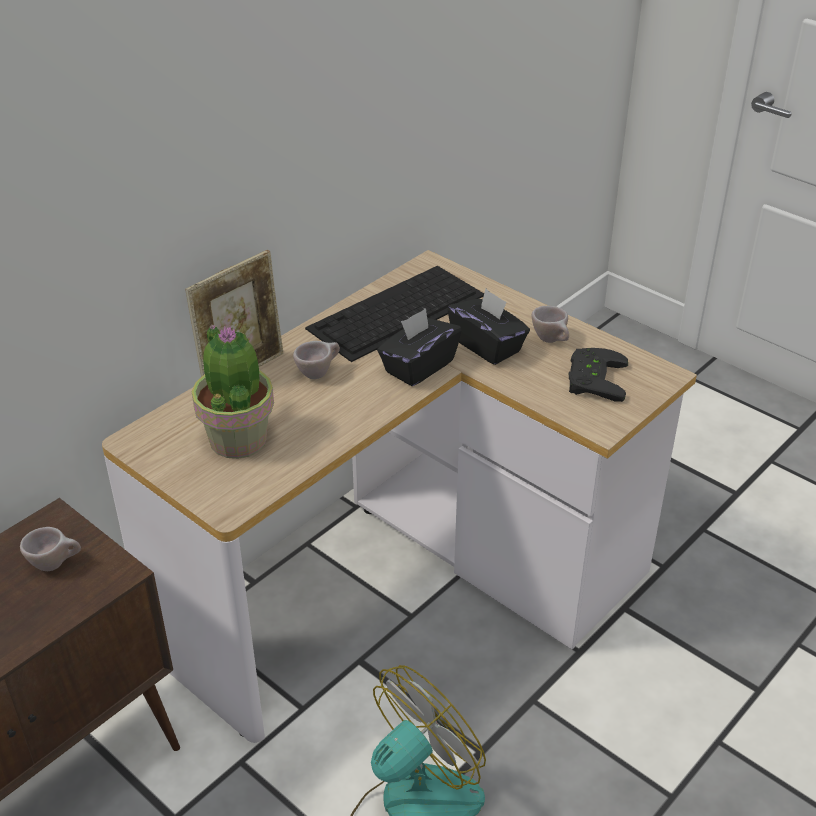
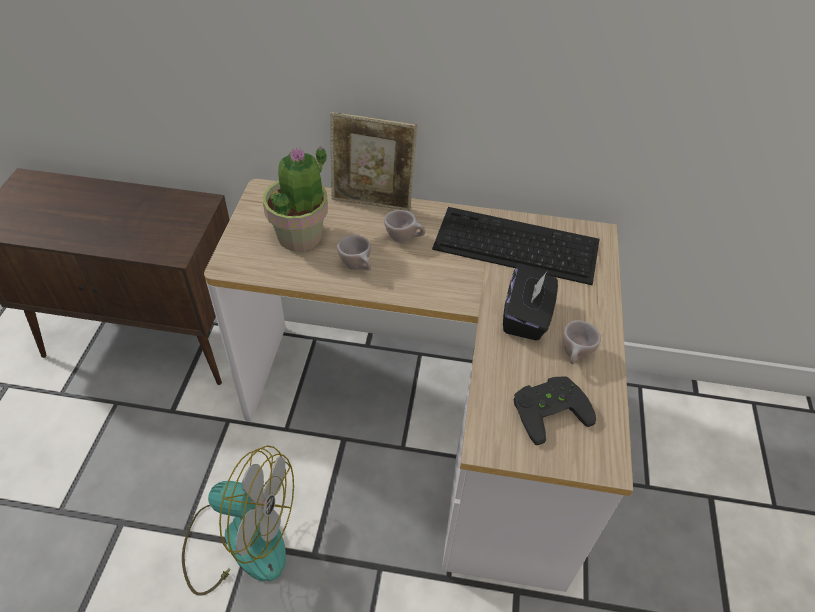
camera: 55 degrees right, 10 degrees up
beige cup [20,527,81,571] -> beige cup moved to [337,235,371,270]
black tissue box [377,308,461,386] -> none

